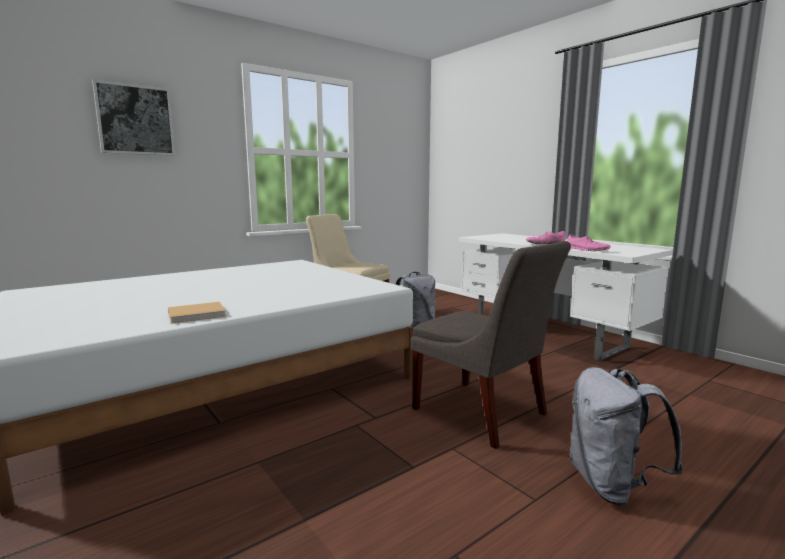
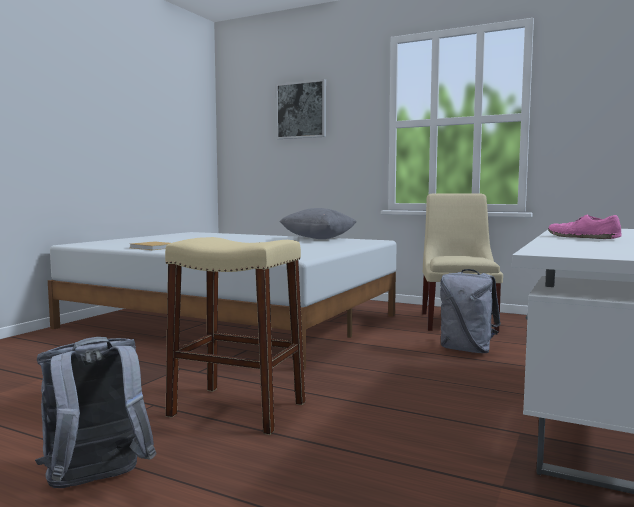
camera: 65 degrees right, 5 degrees down
grey chair [411,241,571,449] -> beige stool [165,237,305,435]
pink shoe [567,234,611,251] -> none
none -> grey pillow [280,208,356,239]

